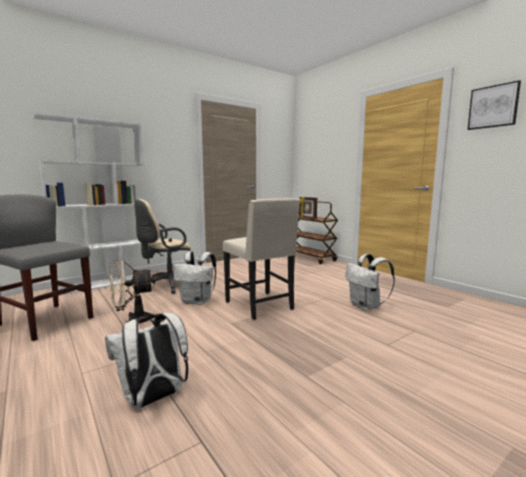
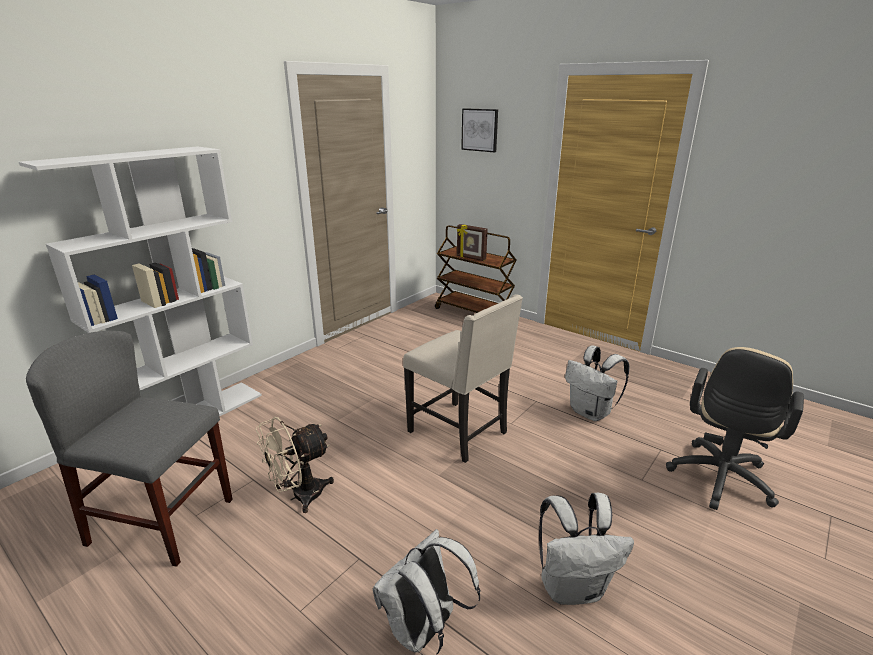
camera: 15 degrees left, 15 degrees up
beige office chair [134,199,191,294] -> beige office chair moved to [666,347,804,510]
white backpack [174,251,216,305] -> white backpack moved to [539,493,634,605]
picture [468,80,521,130] -> picture moved to [461,108,498,152]

